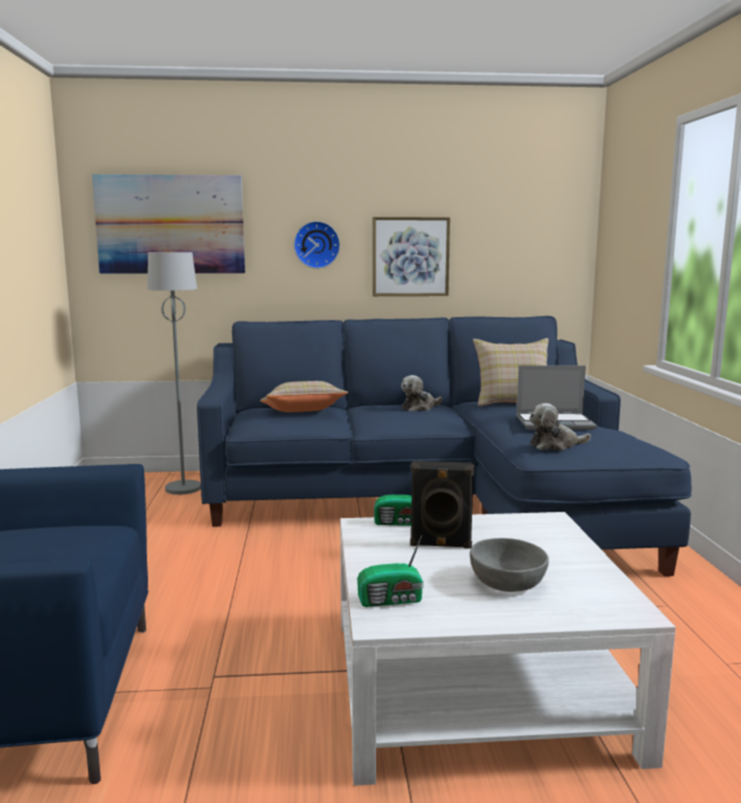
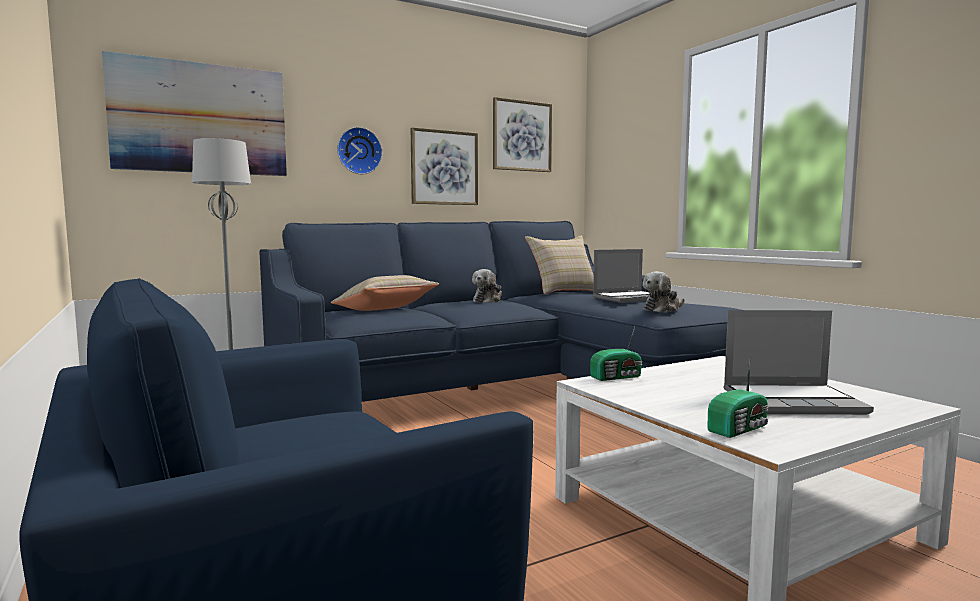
camera: 25 degrees left, 5 degrees down
black speaker [410,461,474,549] -> none
grey bowl [470,538,549,592] -> laptop [723,310,874,415]
none -> picture [493,97,552,172]

